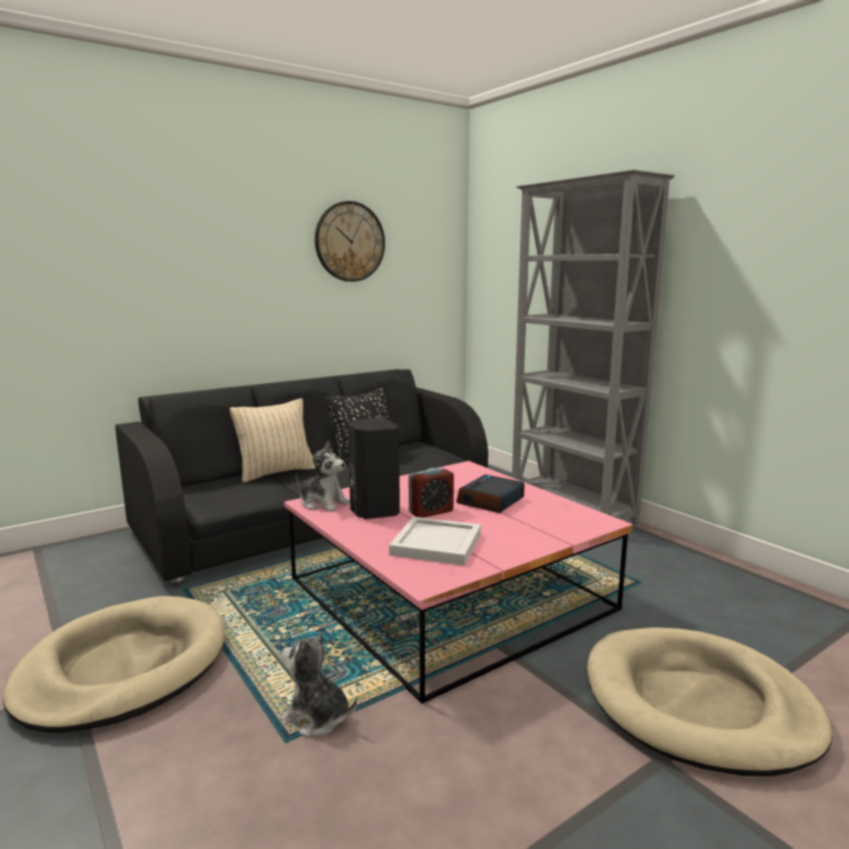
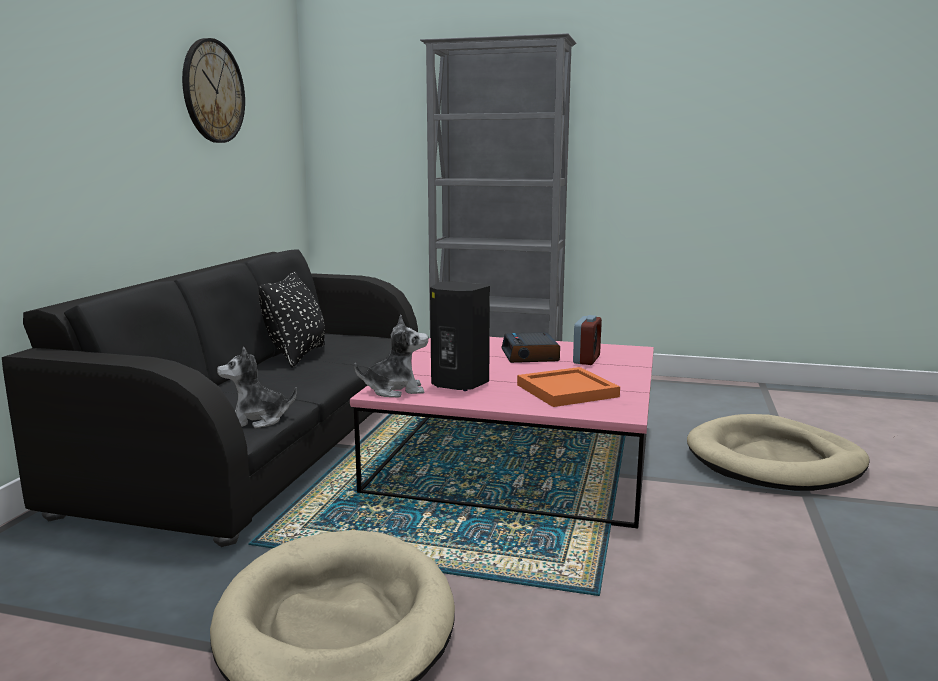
camera: 40 degrees left, 0 degrees up
beige pillow [230,398,315,483] -> none
plush toy [280,632,357,737] -> plush toy moved to [217,347,297,428]
white tray [389,517,481,566] -> orange tray [517,367,620,407]
alarm clock [409,468,454,518] -> alarm clock moved to [573,315,602,365]

